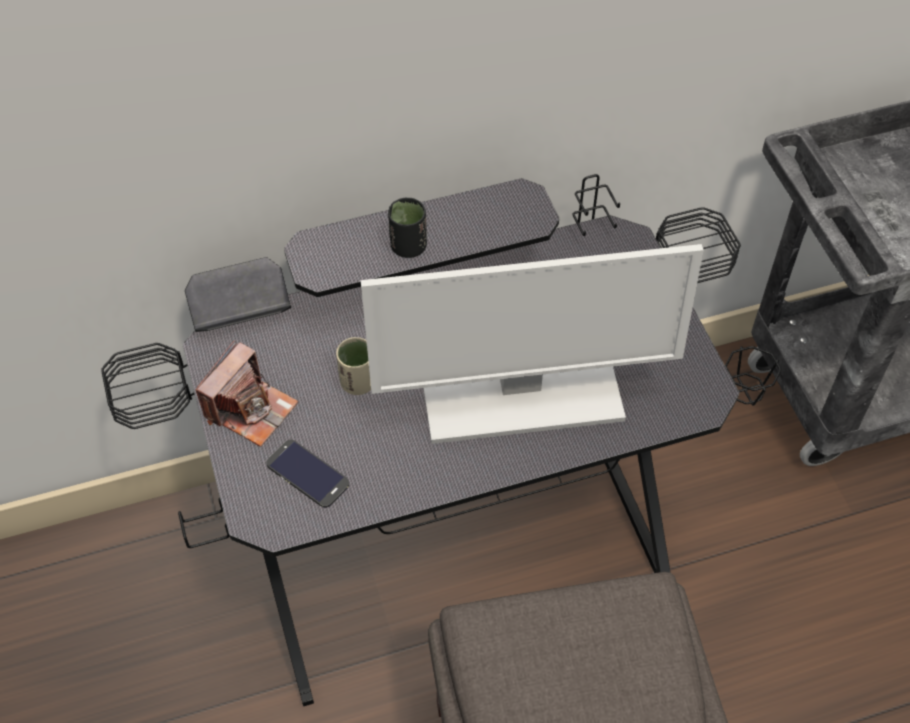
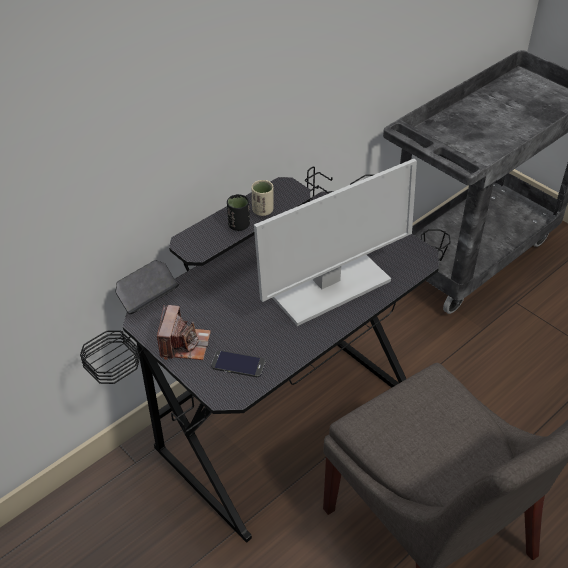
camera: 25 degrees left, 10 degrees down
beige cup [336,337,371,395] -> beige cup moved to [251,180,274,216]

